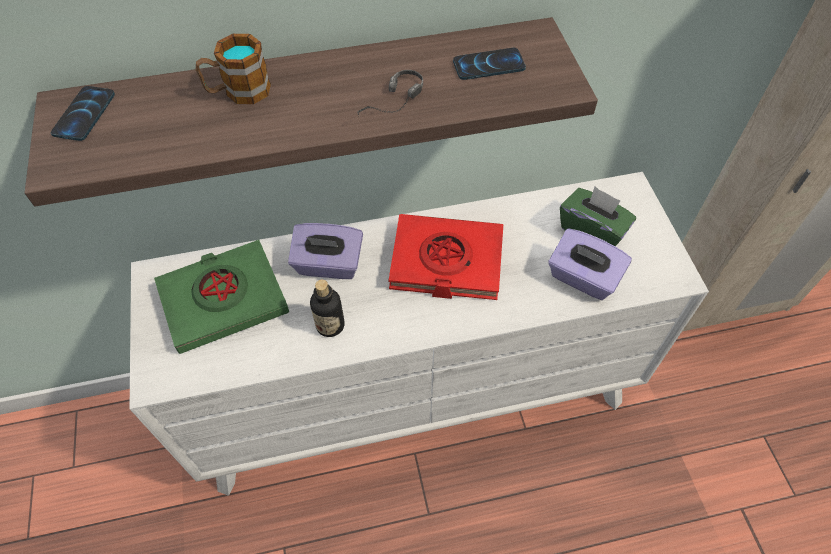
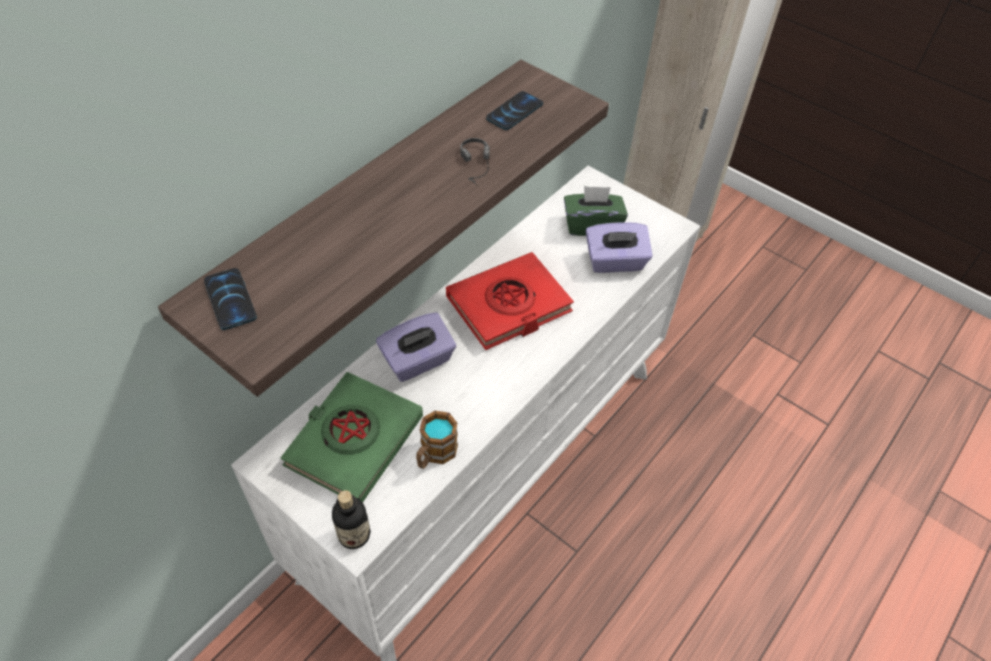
camera: 40 degrees left, 5 degrees down
mug [196,34,271,104] -> mug moved to [416,411,458,469]
bottle [310,280,344,337] -> bottle moved to [331,490,371,549]

